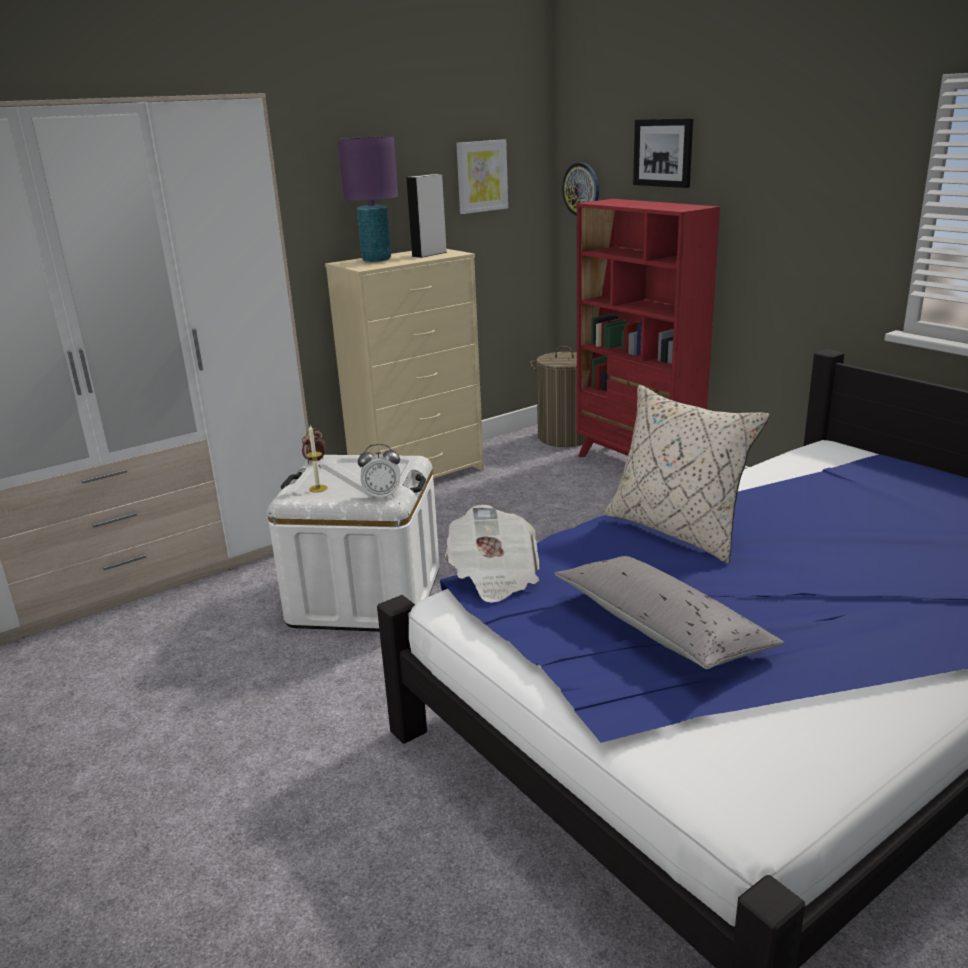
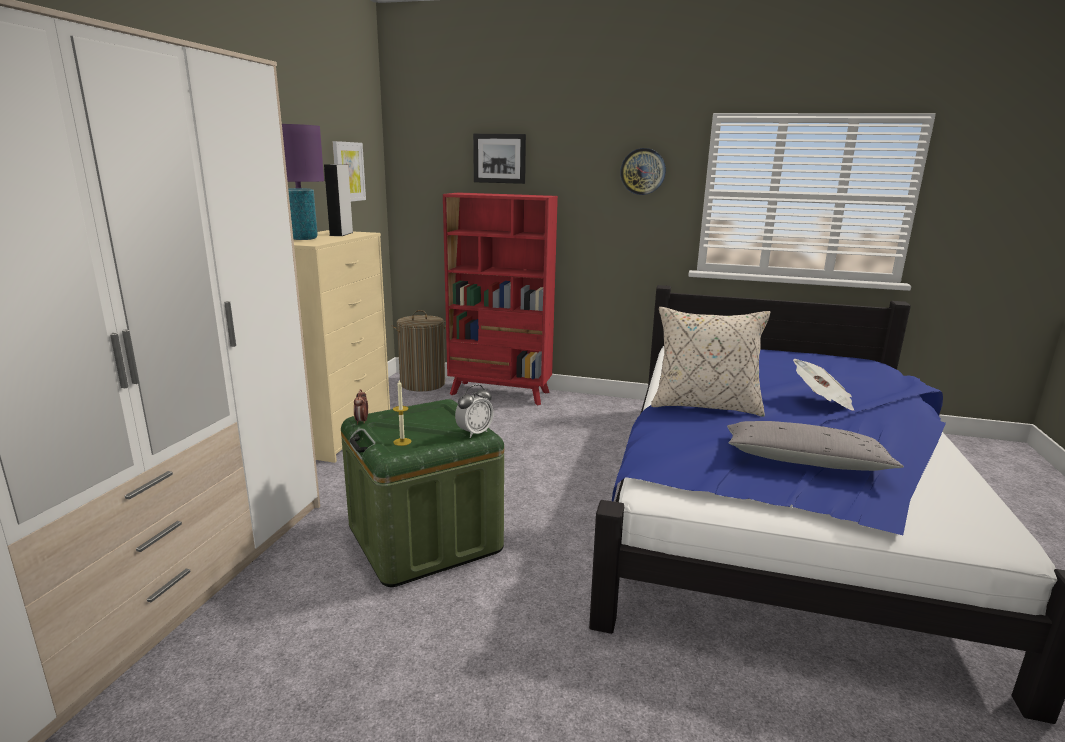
camera: 40 degrees left, 5 degrees down
white storage box [267,455,440,632] -> green storage box [341,399,504,587]
newspaper [445,505,539,603] -> newspaper moved to [793,359,854,411]
wall clock [562,163,599,216] -> wall clock moved to [620,148,666,195]

